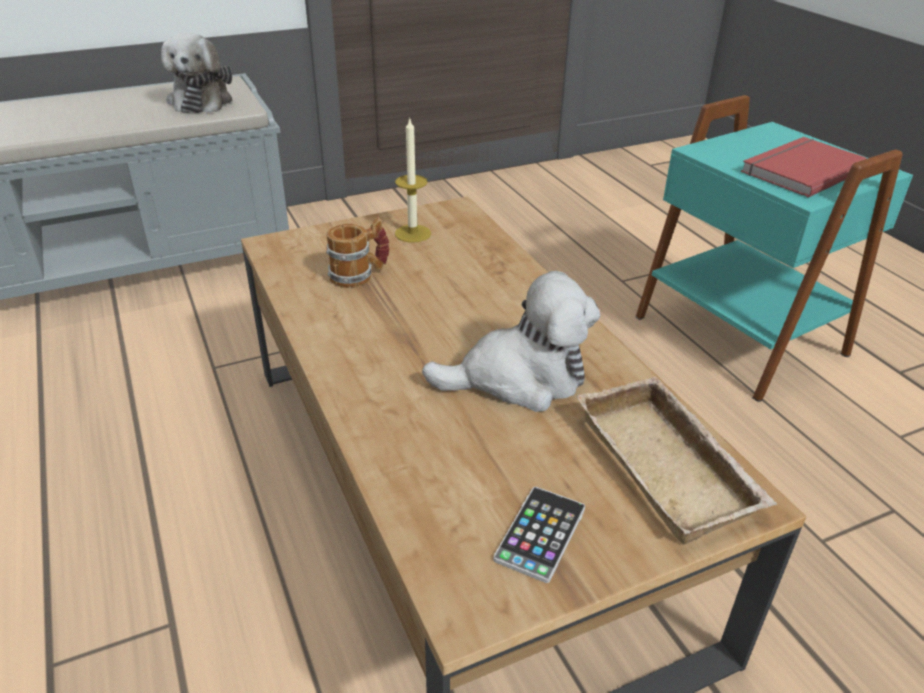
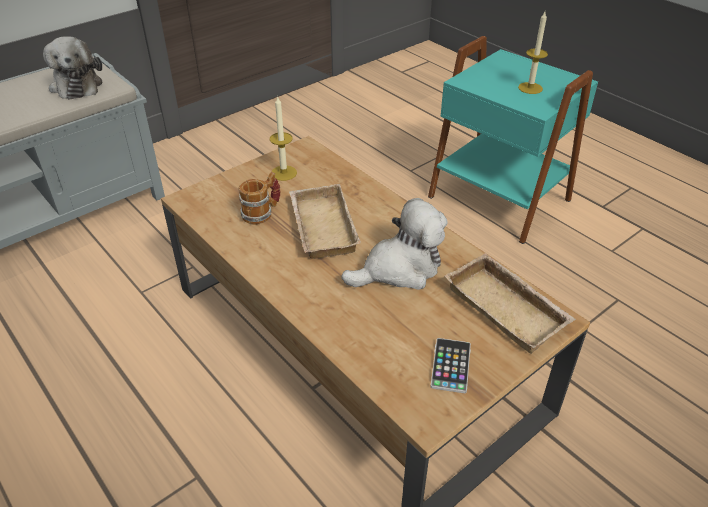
camera: 15 degrees left, 5 degrees up
red book [741,137,867,197] -> candle [518,12,548,94]
none -> beige tray [290,184,361,259]

